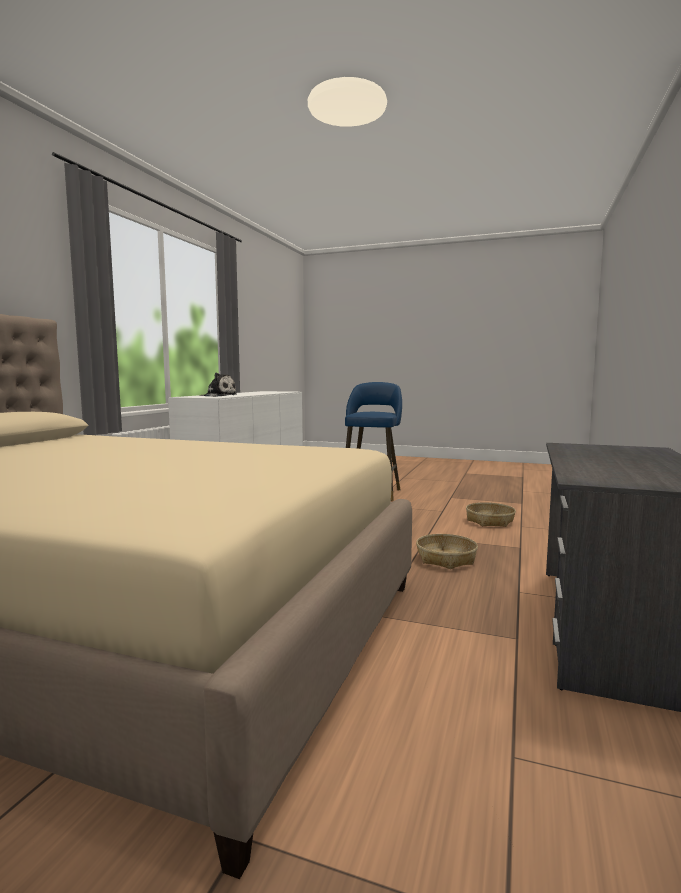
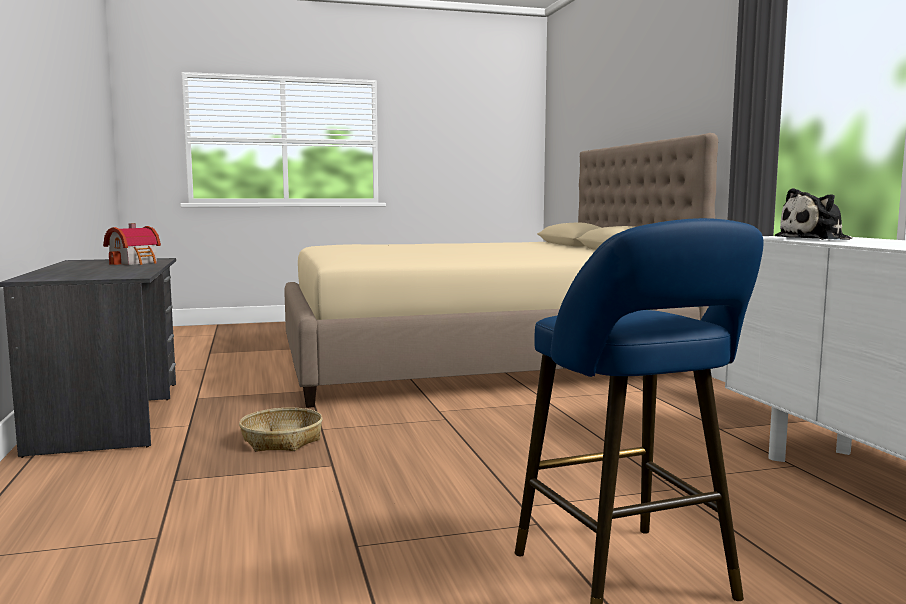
camera: 145 degrees right, 0 degrees up
basket [466,502,516,527] -> none
none -> toy house [103,223,161,265]

